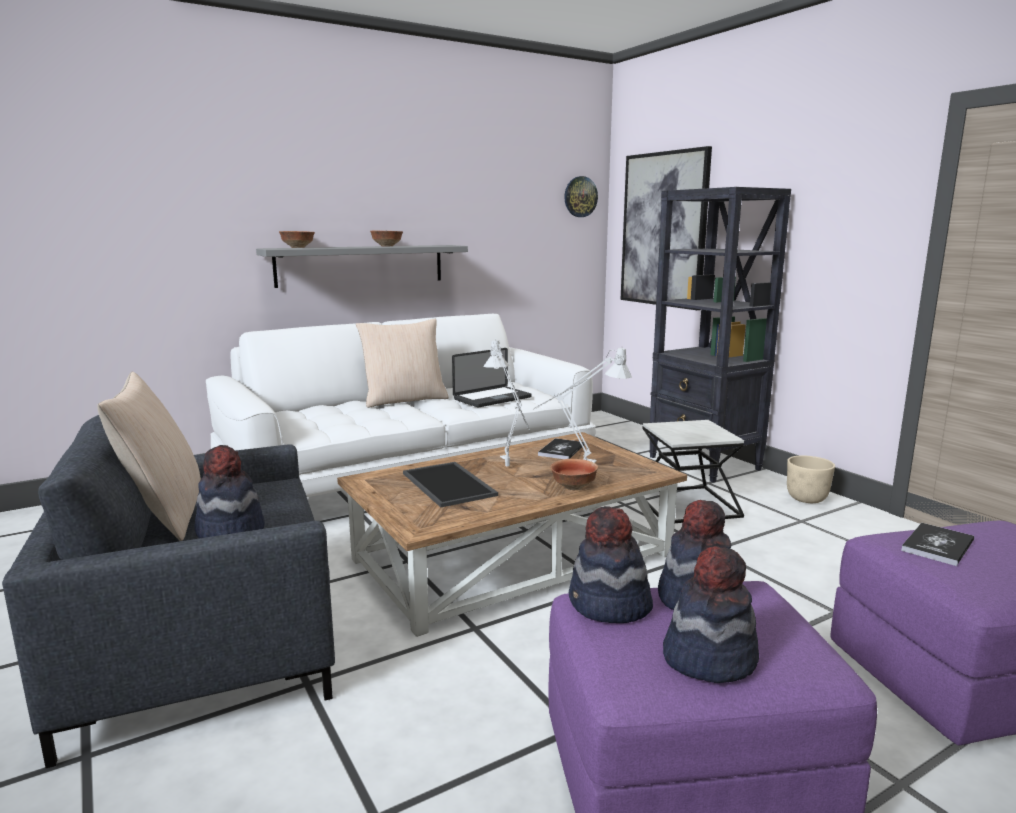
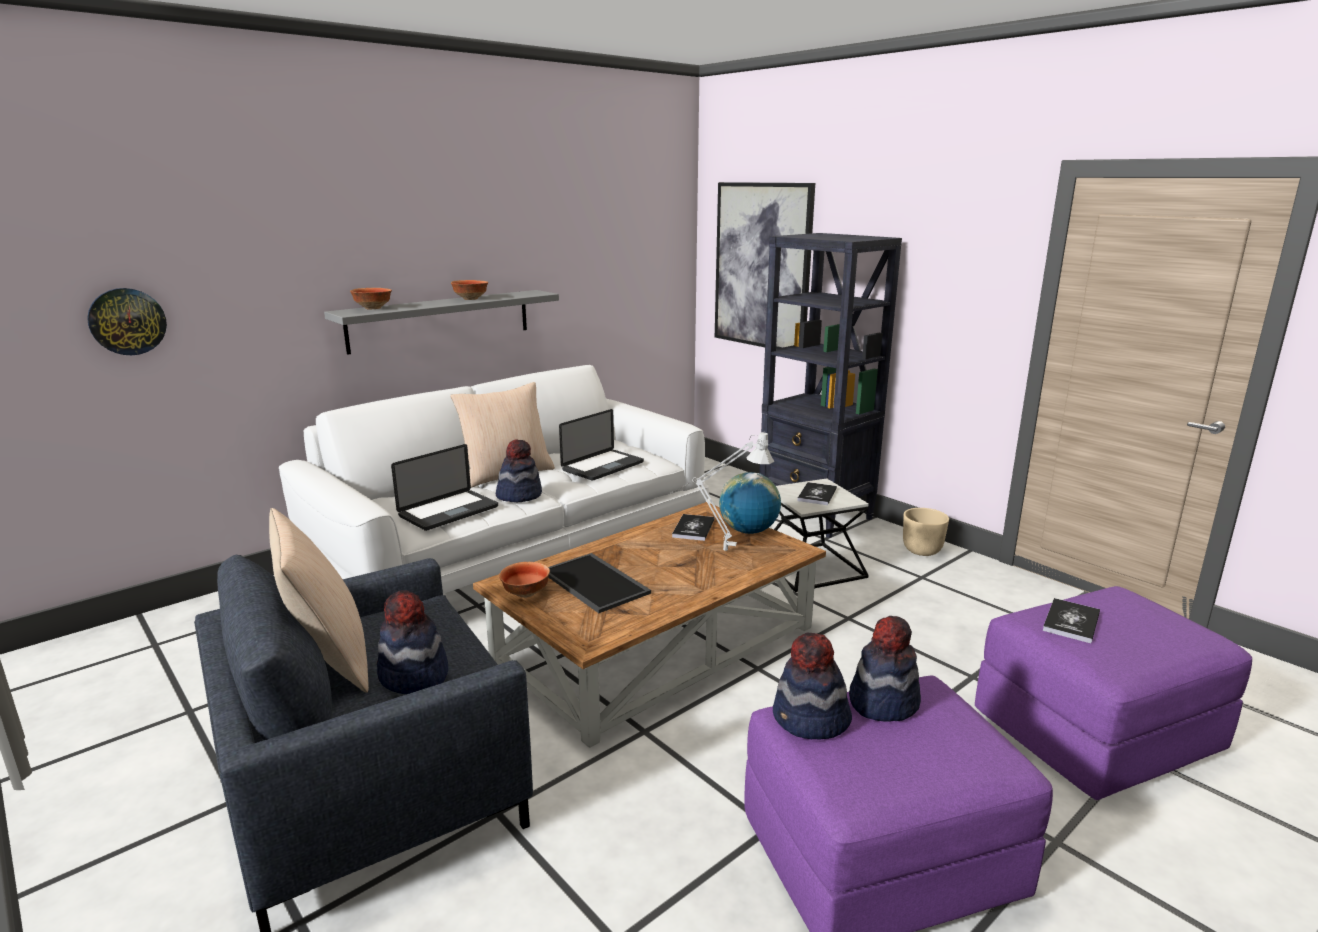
camera: 10 degrees left, 5 degrees up
grey table lamp [483,338,530,467] -> none
bowl [550,459,598,490] -> bowl moved to [499,562,550,598]
wall clock [564,176,598,217] -> wall clock moved to [87,288,167,355]
hat [663,546,759,683] -> hat moved to [496,439,542,502]
none -> laptop [391,444,498,531]
none -> globe [719,472,781,534]
none -> book [797,482,837,505]

